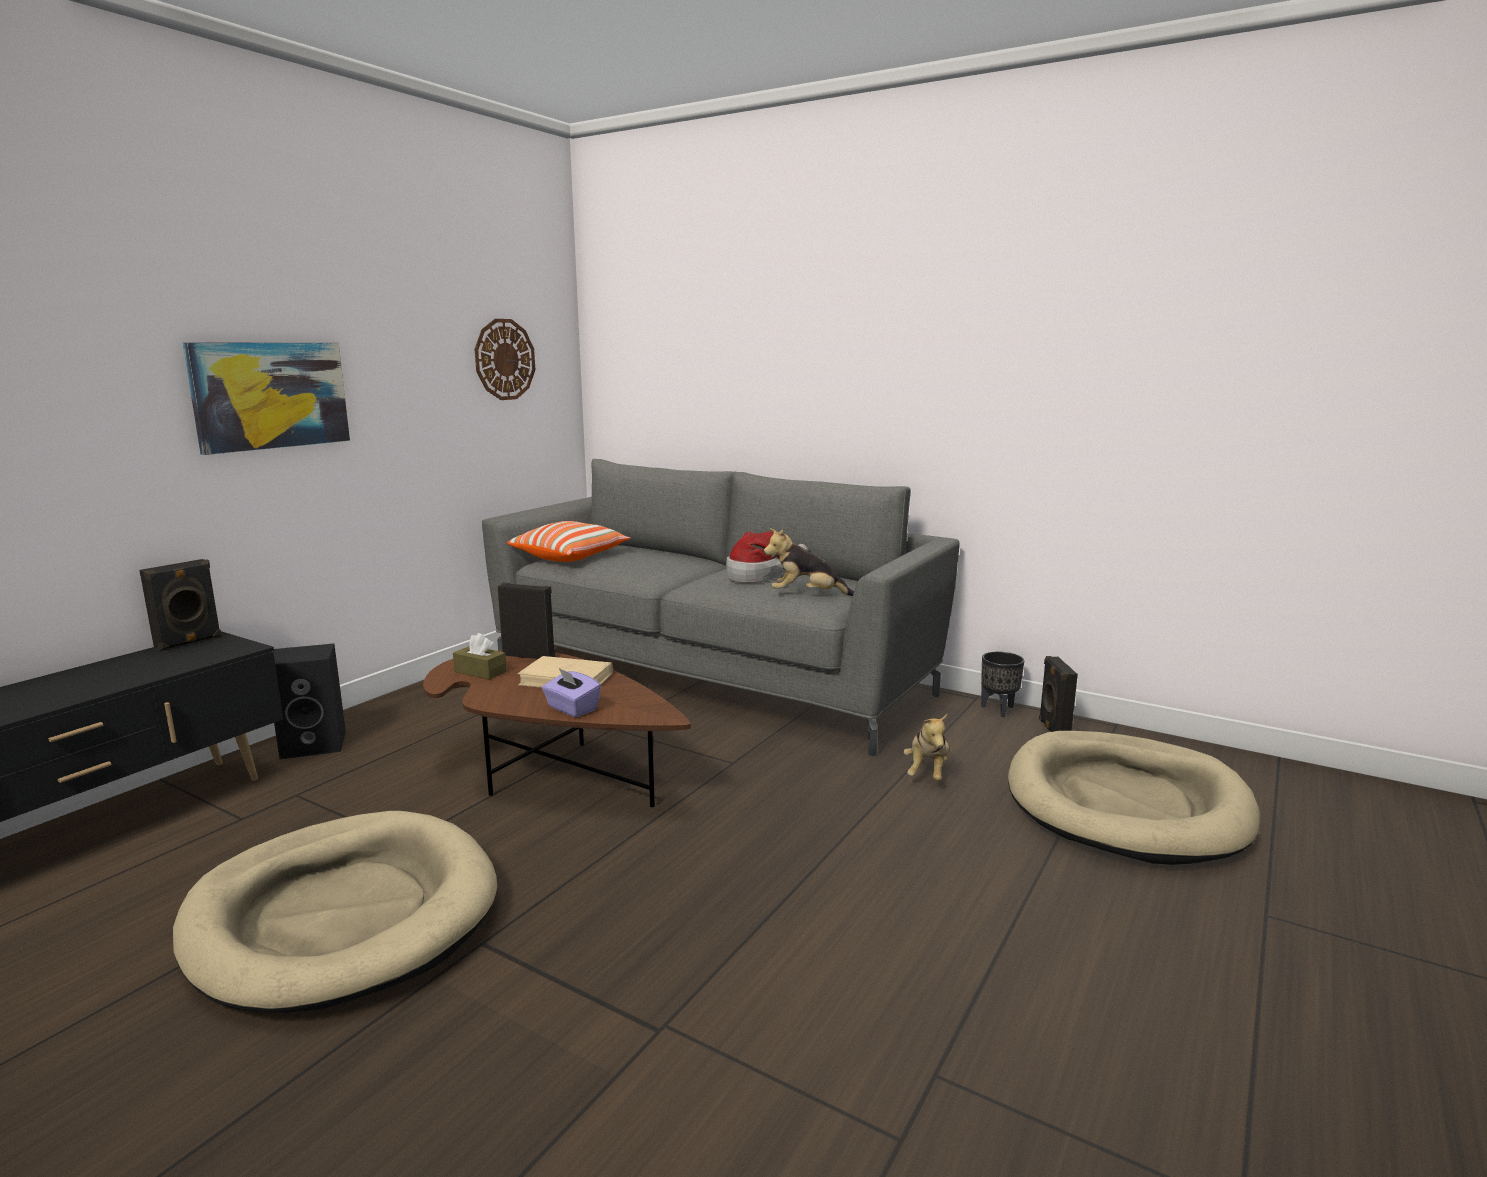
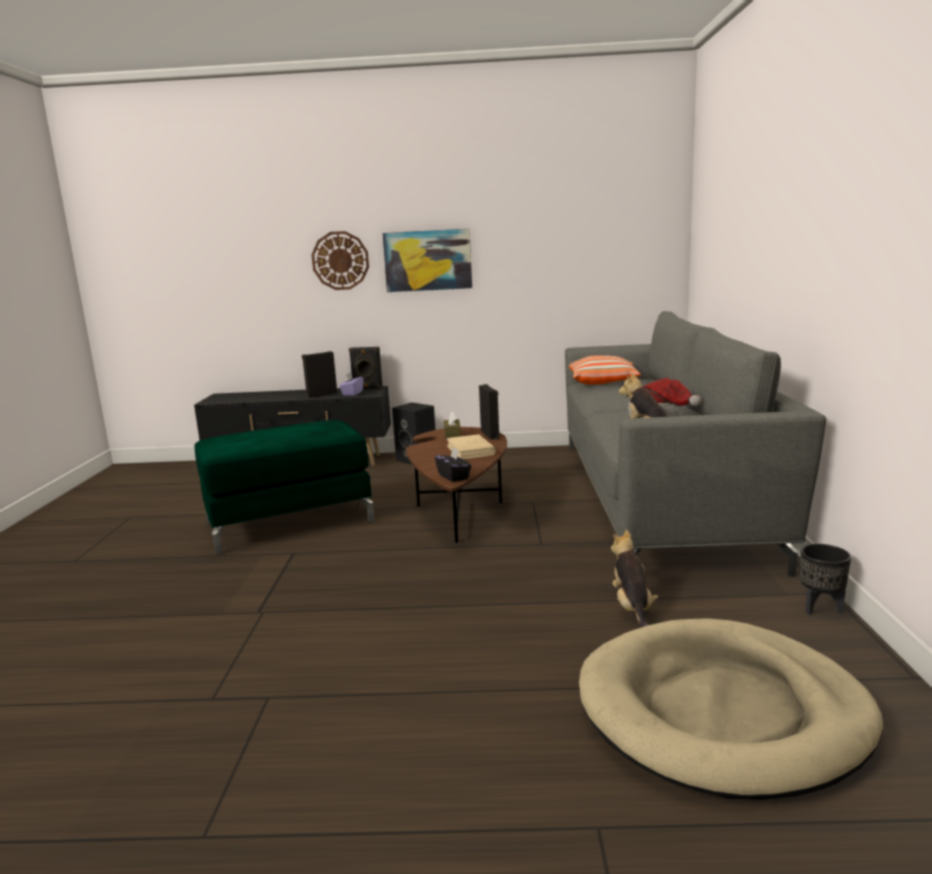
camera: 60 degrees right, 0 degrees up
beige dog bed [173,811,497,1013] -> green ottoman [195,420,374,555]
wall clock [475,319,535,400] -> wall clock moved to [311,231,369,290]
purple tissue box [542,667,601,717] -> purple tissue box moved to [339,372,364,396]
plush toy [904,713,949,781] -> plush toy turned 105 degrees clockwise [611,529,658,627]
black speaker [1039,656,1078,732] -> black speaker moved to [302,351,337,398]
none -> black tissue box [435,447,471,482]

